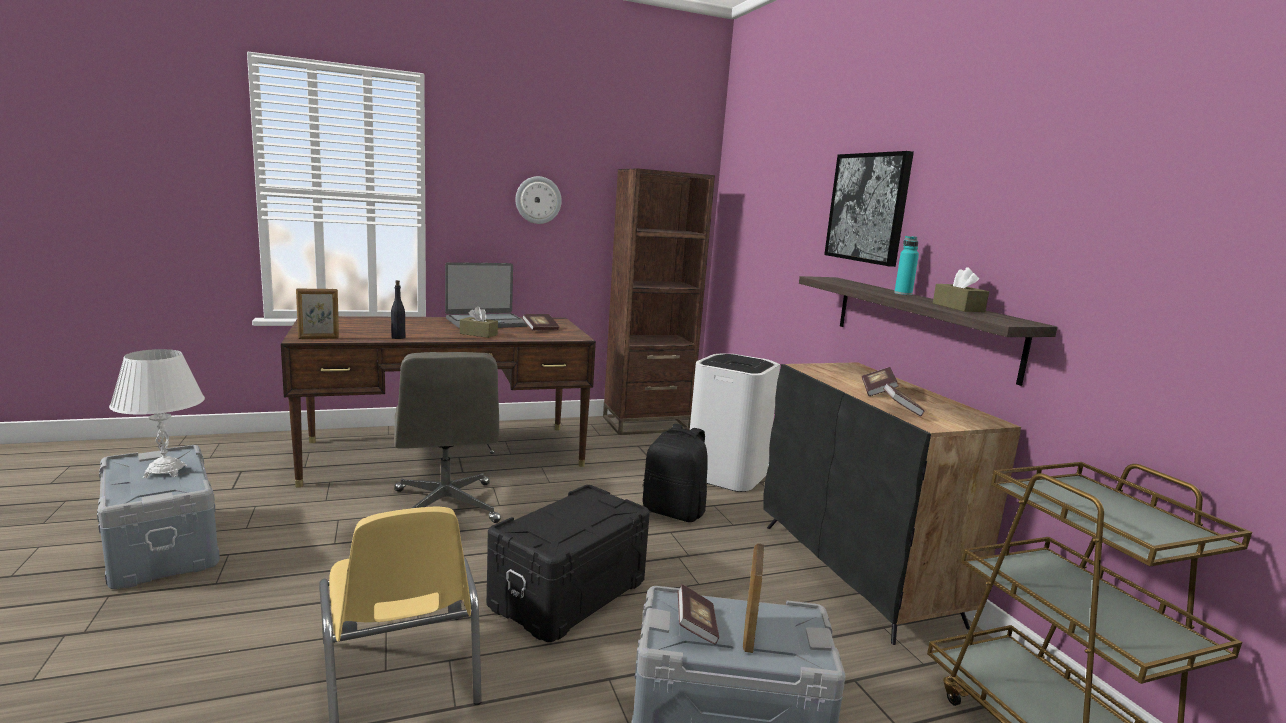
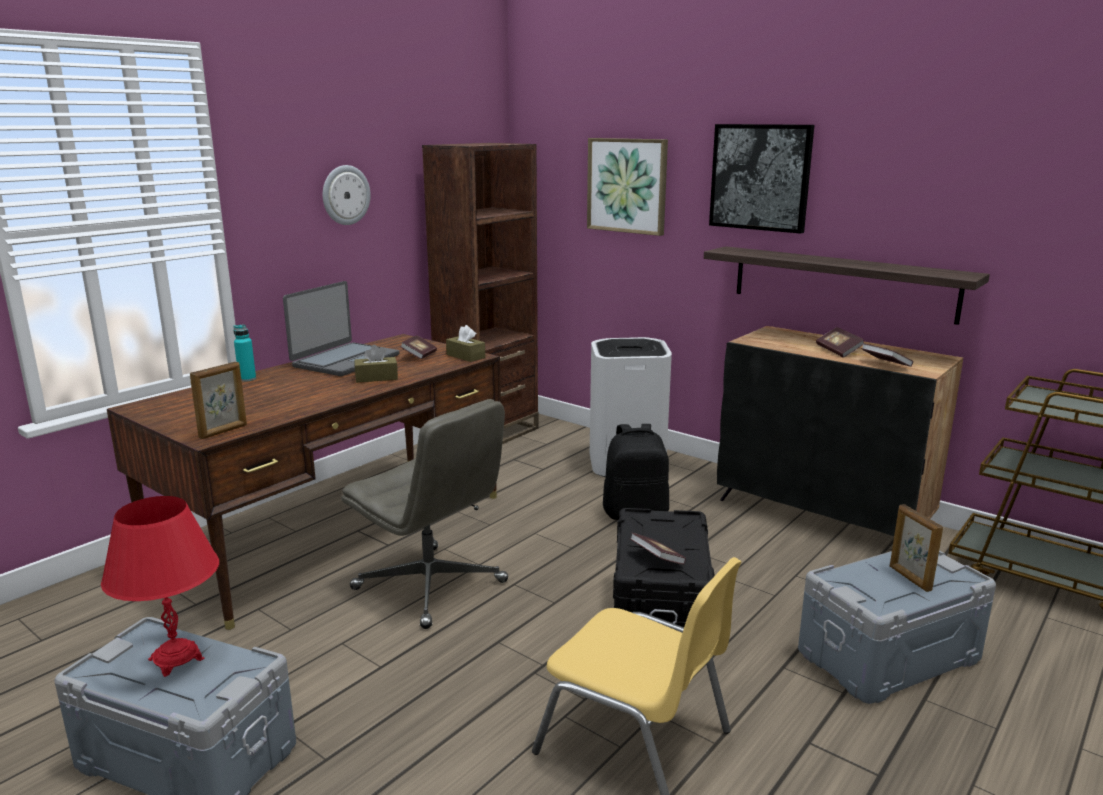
camera: 30 degrees left, 5 degrees up
white table lamp [109,349,205,478] -> red table lamp [101,496,219,677]
black bottle [391,280,405,339] -> none
book [678,584,719,645] -> book moved to [630,533,686,565]
turquoise bottle [894,236,919,295] -> turquoise bottle moved to [233,324,256,382]
brown tissue box [933,267,989,312] -> brown tissue box moved to [446,325,485,362]
none -> picture [587,138,668,236]

